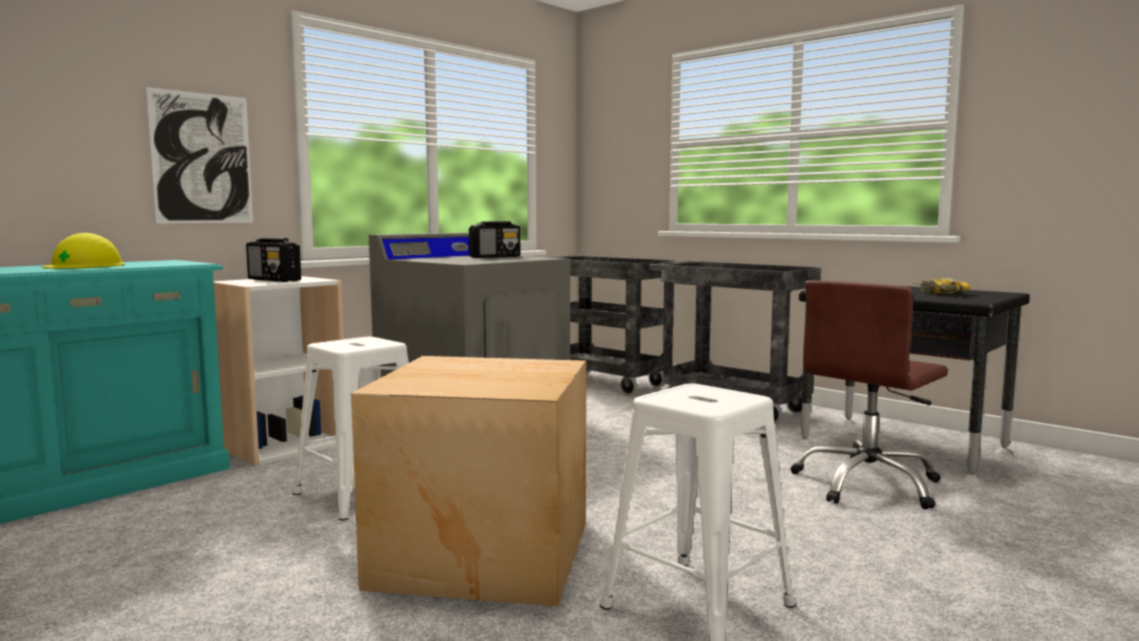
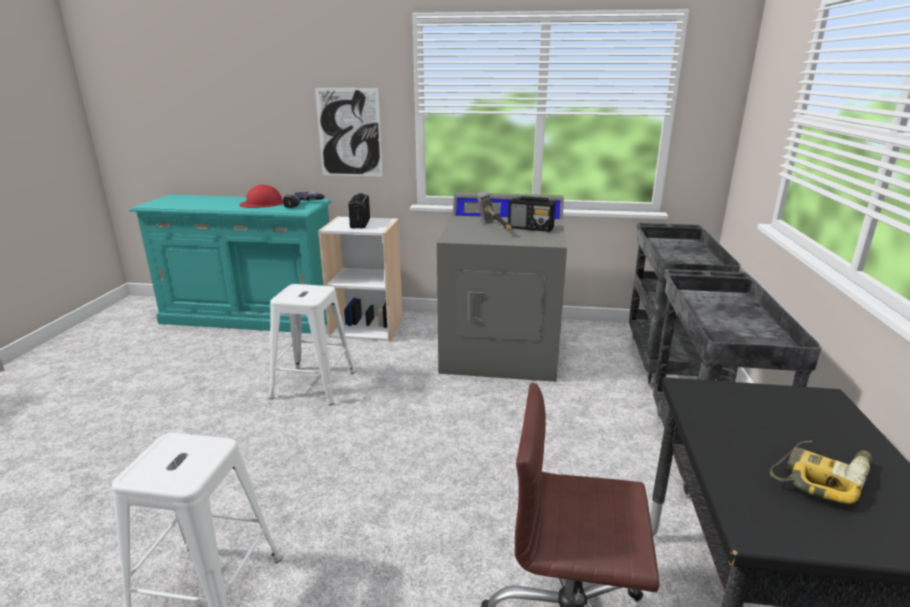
camera: 55 degrees right, 15 degrees up
yellow hard hat [42,233,125,269] -> red hard hat [239,185,283,208]
cardboard box [351,356,586,606] -> none
none -> power drill [283,192,325,208]
none -> hammer [477,191,512,231]

